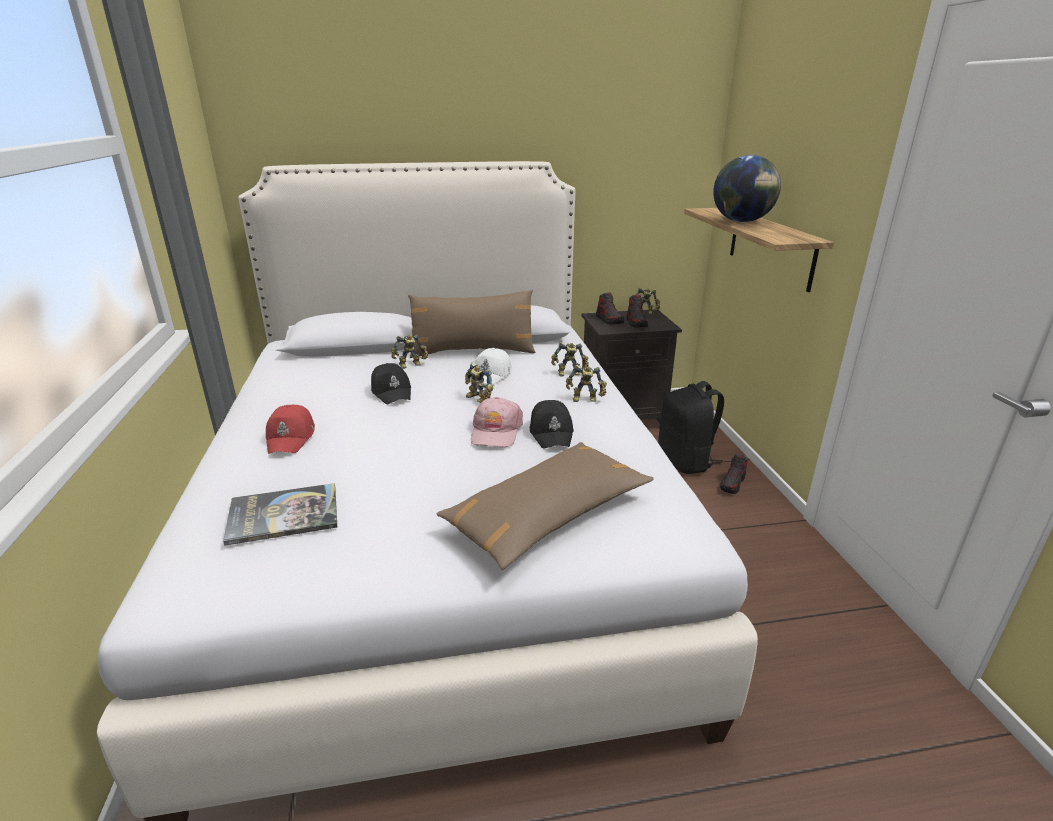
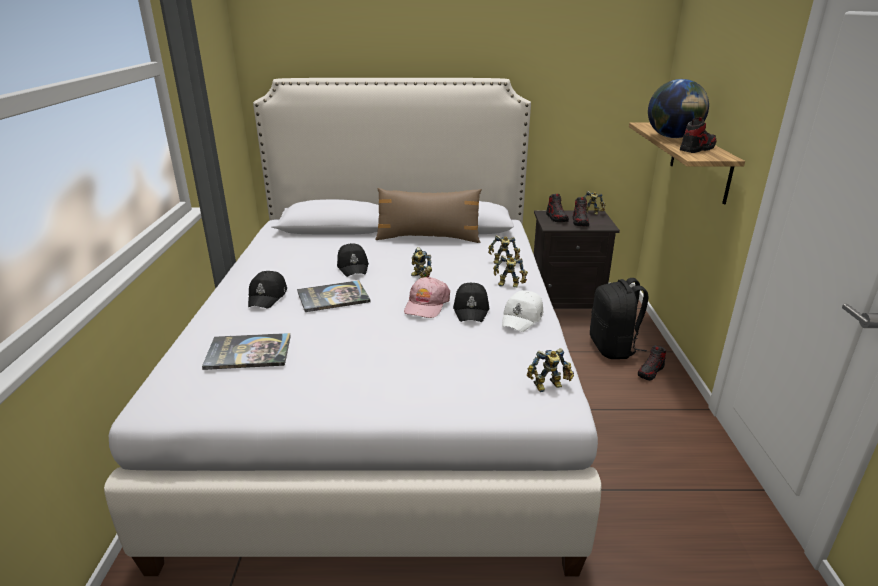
camera: 10 degrees right, 0 degrees up
red cap [266,405,315,454] -> black cap [248,271,287,308]
toy robot [391,335,428,369] -> toy robot moved to [527,348,574,392]
brown pillow [437,442,654,570] -> none
white cap [475,348,512,386] -> white cap moved to [502,290,543,332]
none -> book [297,280,370,312]
none -> shoe [680,117,716,153]

